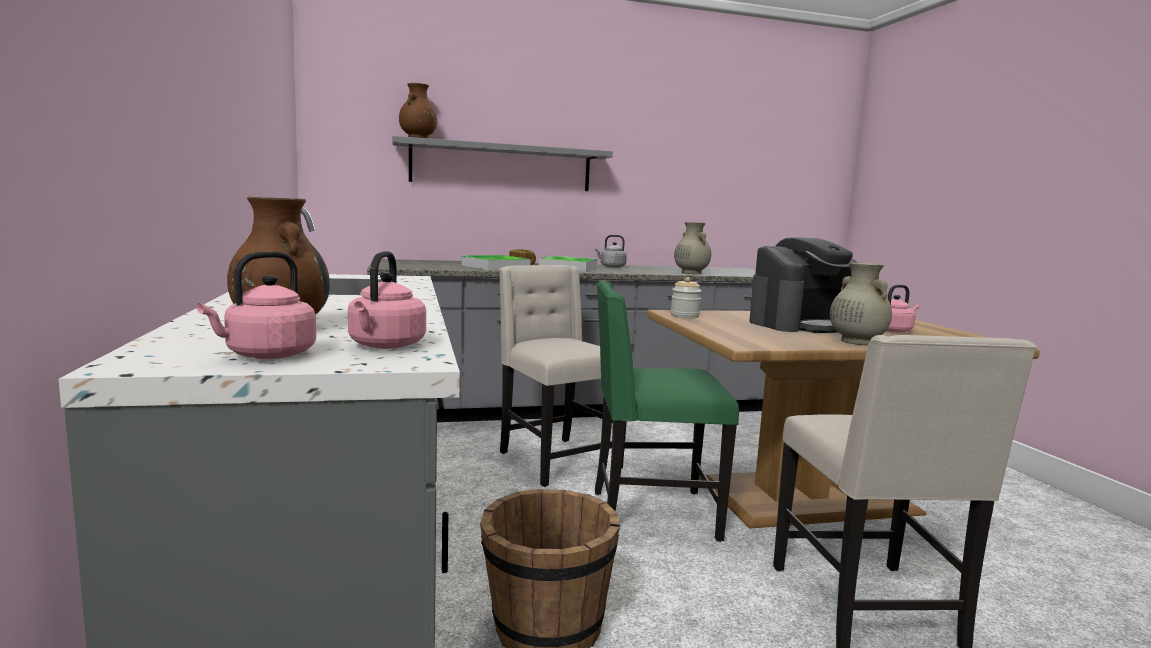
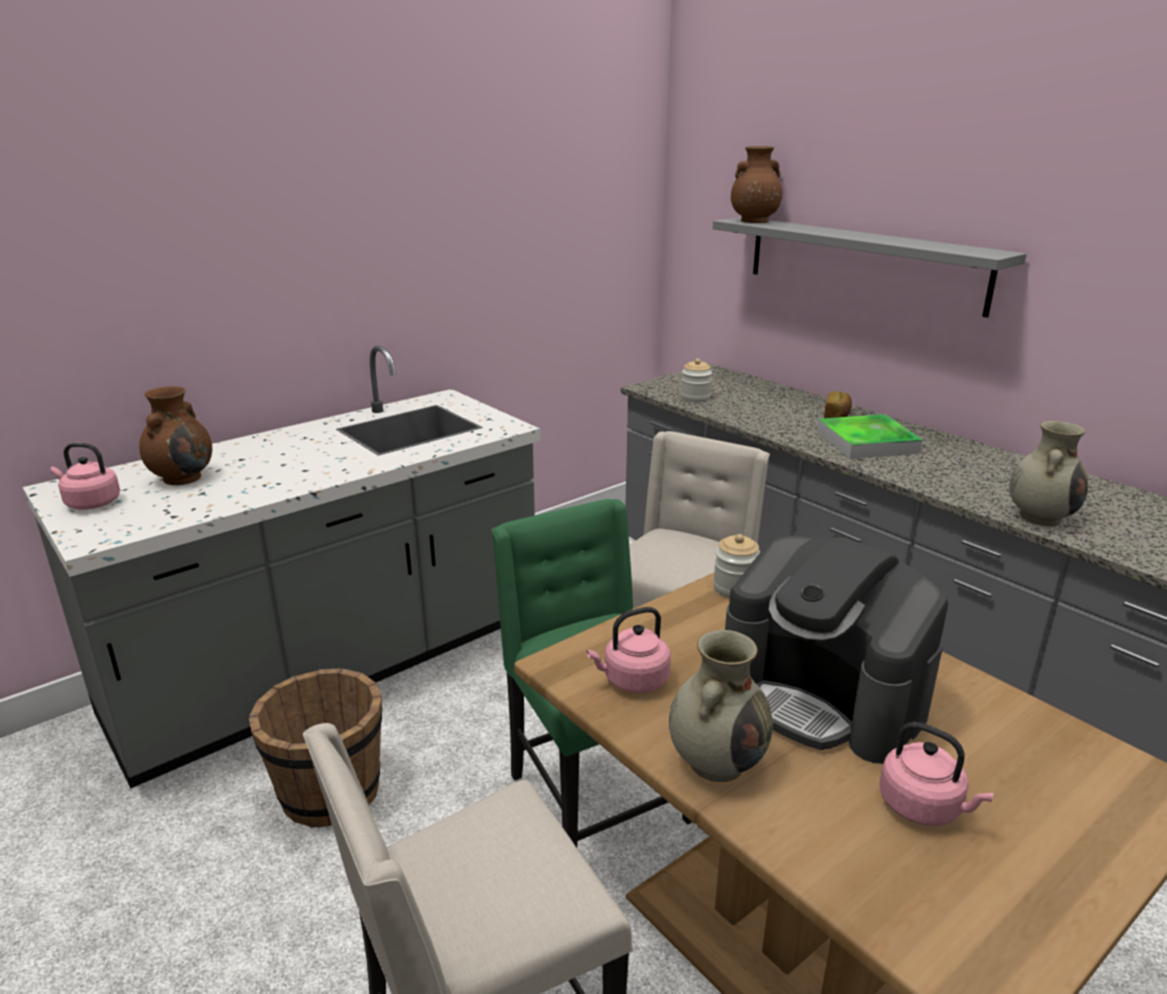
camera: 65 degrees right, 15 degrees up
pink kettle [348,251,426,349] -> pink kettle moved to [586,607,671,693]
tray [461,255,531,270] -> none
grey kettle [595,235,627,268] -> none
none -> jar [681,358,712,402]

